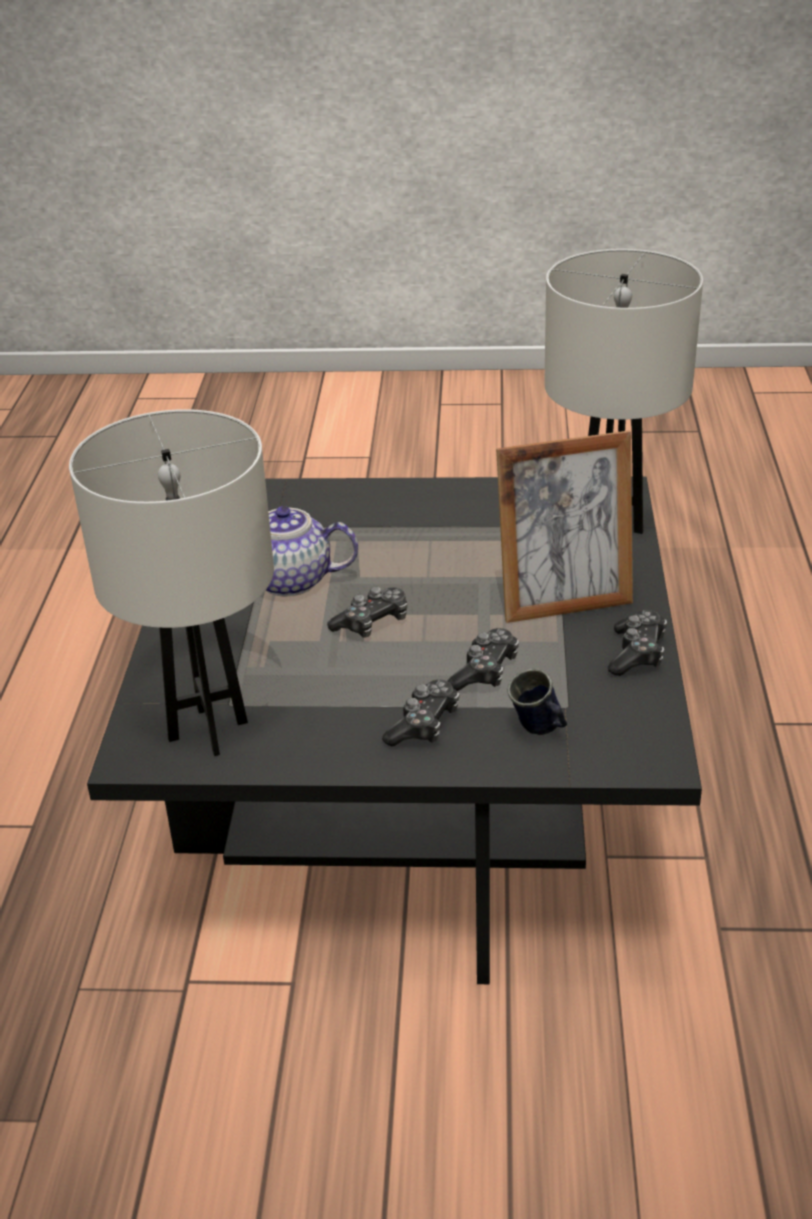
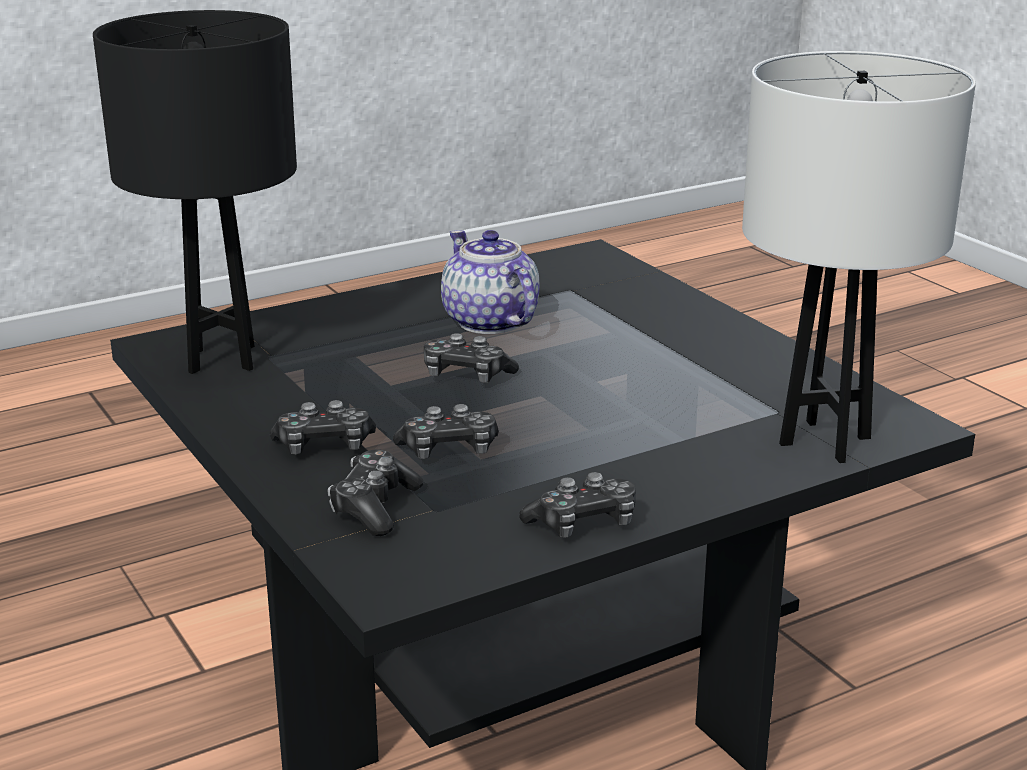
camera: 55 degrees right, 10 degrees down
white table lamp [69,409,274,756] -> black table lamp [93,10,297,374]
picture frame [496,430,633,623] -> none
blue mug [507,668,567,735] -> game controller [328,449,424,536]

